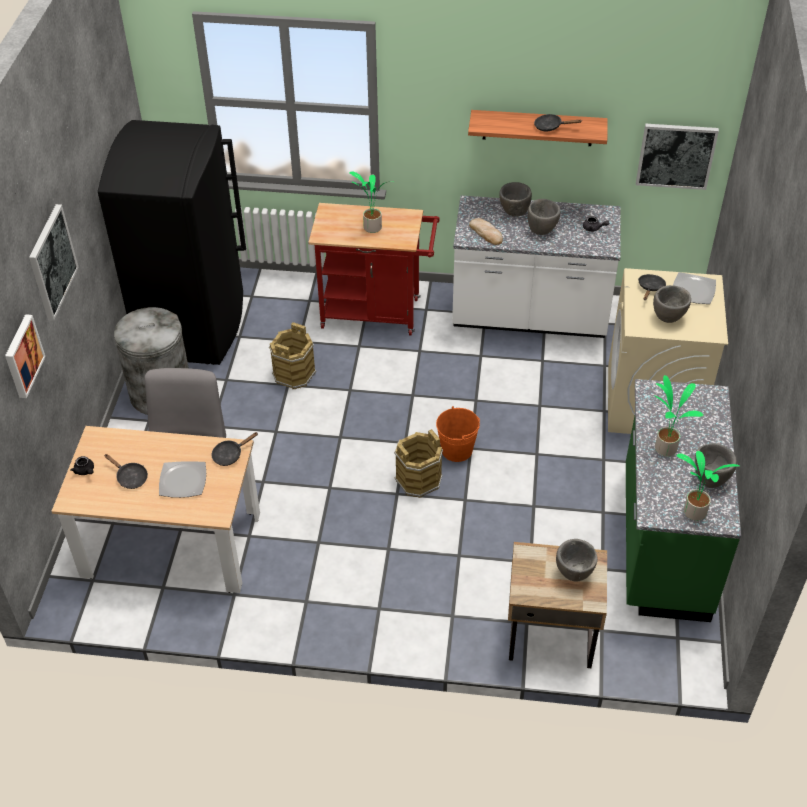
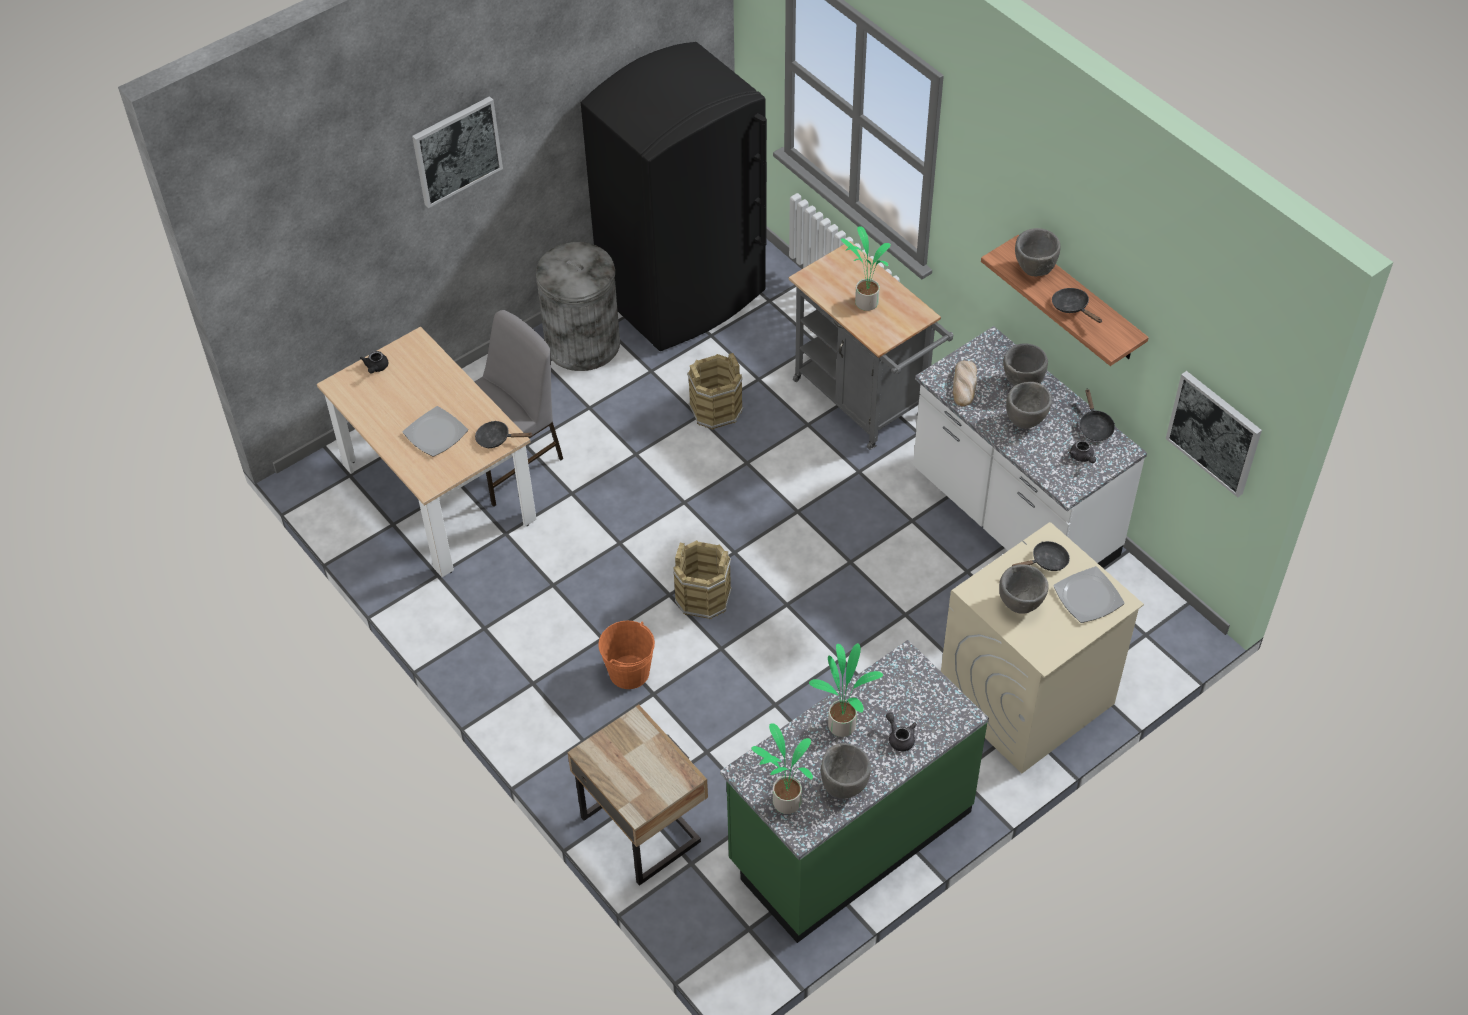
camera: 45 degrees right, 5 degrees up
picture [5,314,46,398] -> none
black frying pan [104,454,148,489] -> black frying pan moved to [1079,389,1115,441]
red cart [308,203,440,335] -> grey cart [789,241,954,450]
orange bucket [436,406,480,462] -> orange bucket moved to [598,621,655,689]
grey bowl [556,539,598,582] -> grey bowl moved to [1015,228,1061,276]
none -> grey teapot [886,712,916,751]

